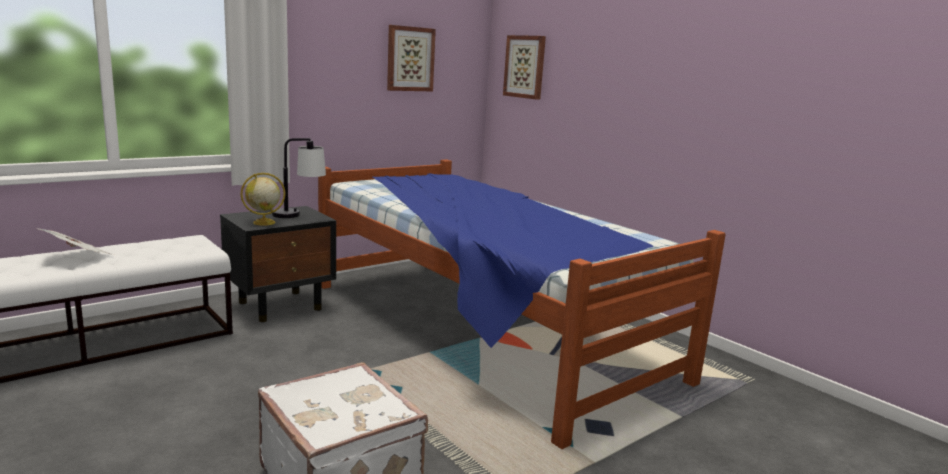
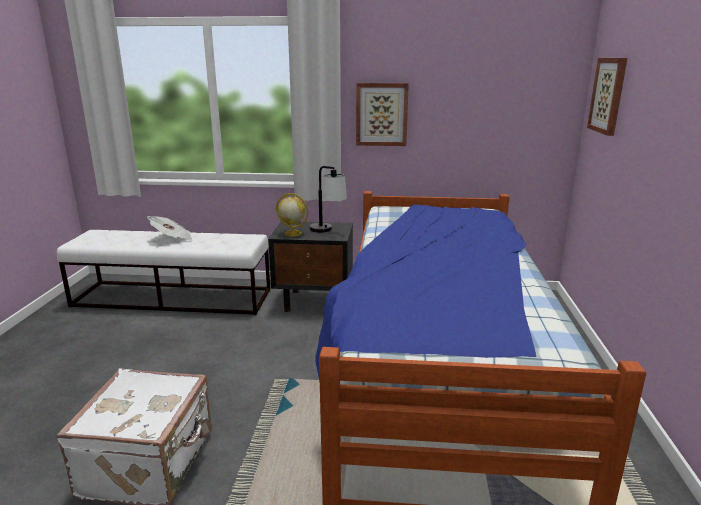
camera: 45 degrees right, 5 degrees up
picture [387,25,436,91] -> picture moved to [356,83,409,146]

